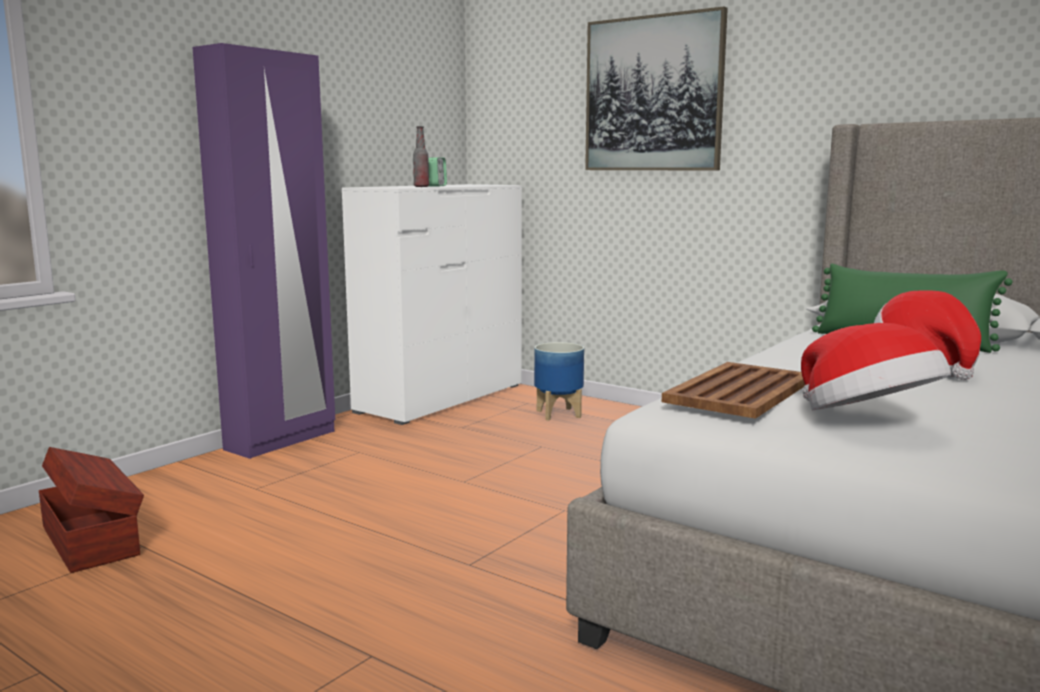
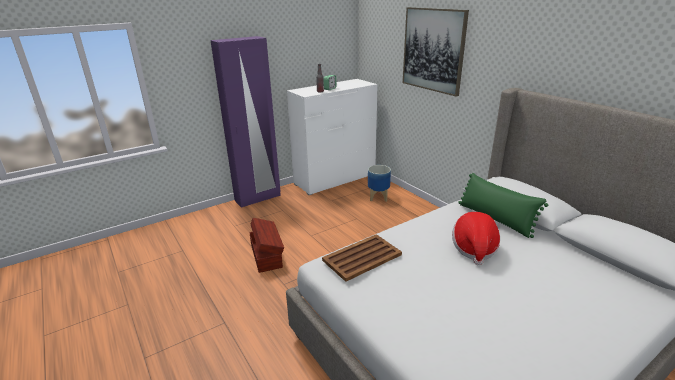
camera: 20 degrees right, 15 degrees up
brown storage box [39,447,144,573] -> brown storage box moved to [249,218,284,273]
hat [801,323,951,410] -> none

